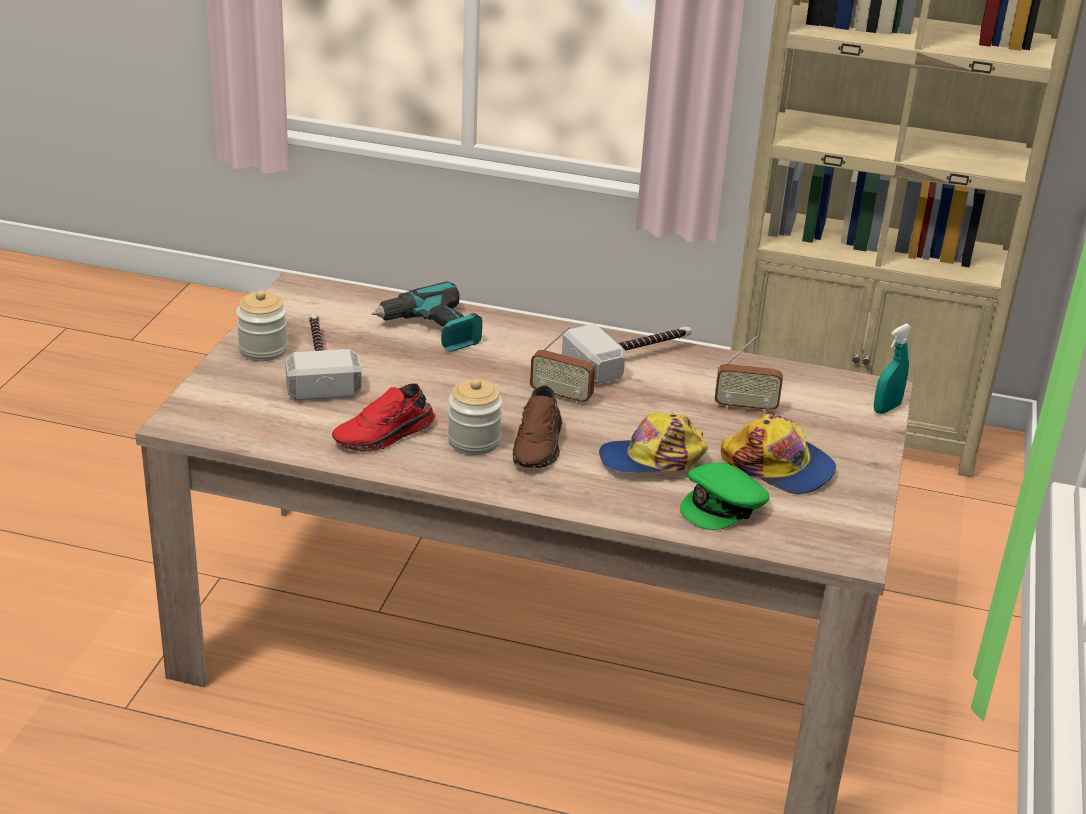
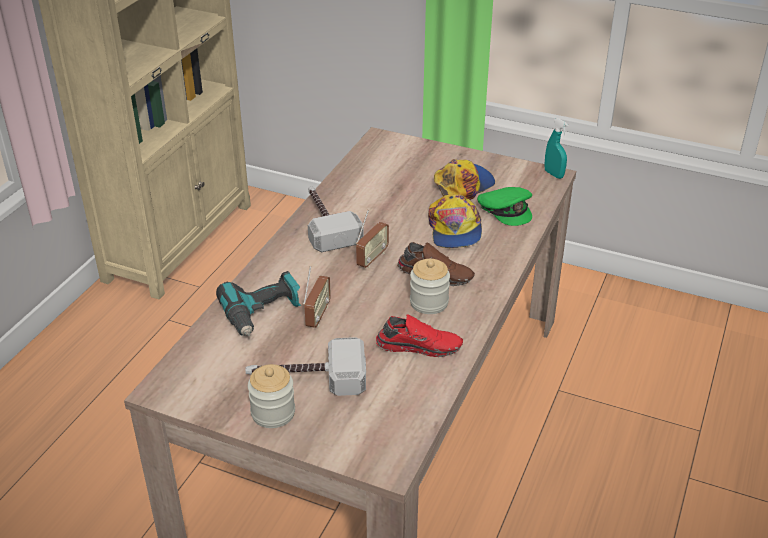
camera: 80 degrees left, 5 degrees up
red shoe [332,383,436,452] -> red shoe turned 60 degrees counterclockwise [376,314,463,357]
radio [715,336,783,413] -> radio moved to [303,266,331,328]
turquoise spray bottle [874,324,912,414] -> turquoise spray bottle moved to [544,118,569,179]

